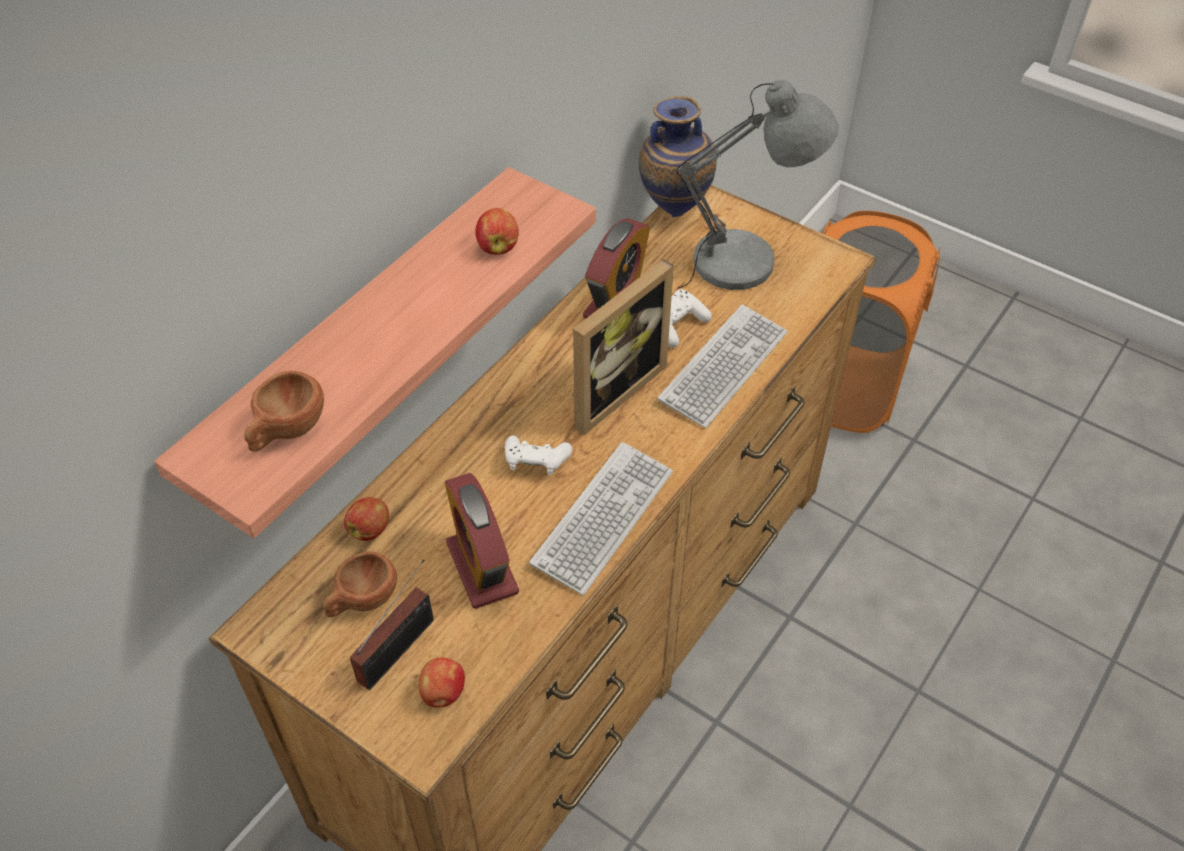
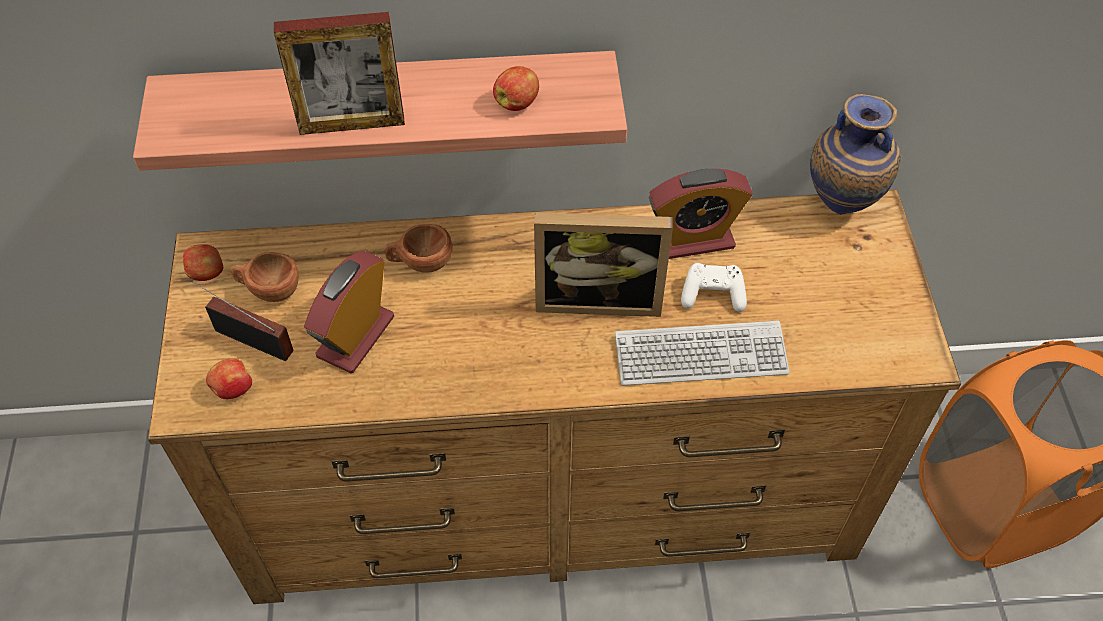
camera: 50 degrees right, 5 degrees up
brown cup [244,371,324,452] -> brown cup moved to [383,224,453,273]
apple [344,497,389,541] -> apple moved to [183,244,223,281]
radio [350,559,434,690] -> radio turned 150 degrees counterclockwise [190,280,294,361]
white game controller [505,435,572,476] -> none
keyboard [529,442,673,595] -> none
grey table lamp [676,80,839,290] -> none
none -> picture frame [274,12,405,135]

